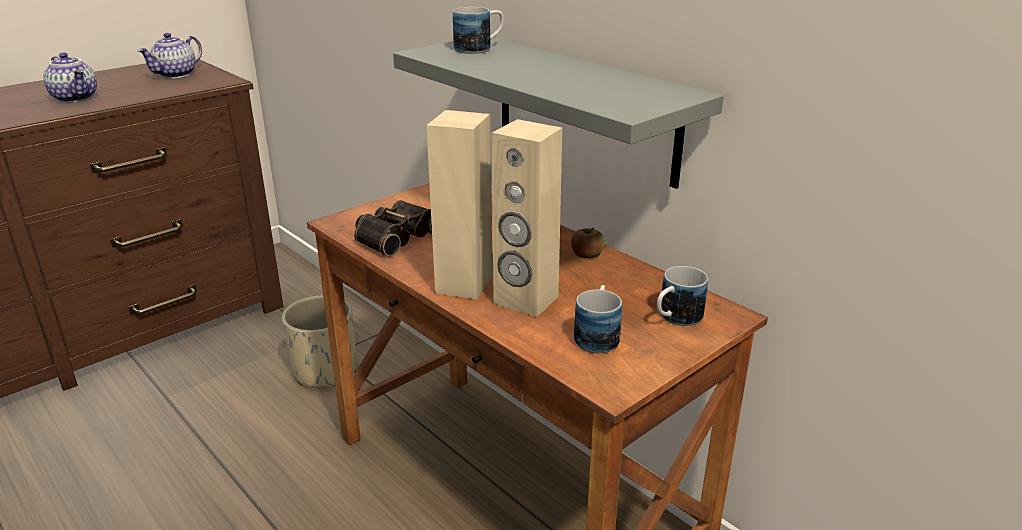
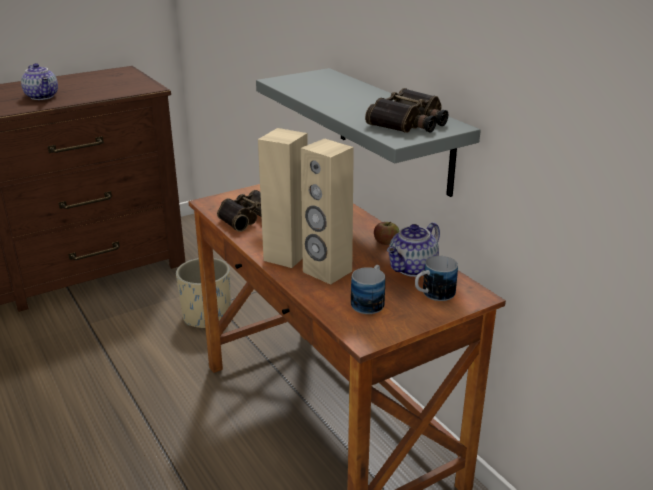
camera: 10 degrees right, 0 degrees up
teapot [138,33,202,78] -> teapot moved to [387,222,440,277]
mug [453,7,504,54] -> none
none -> binoculars [365,88,448,133]

